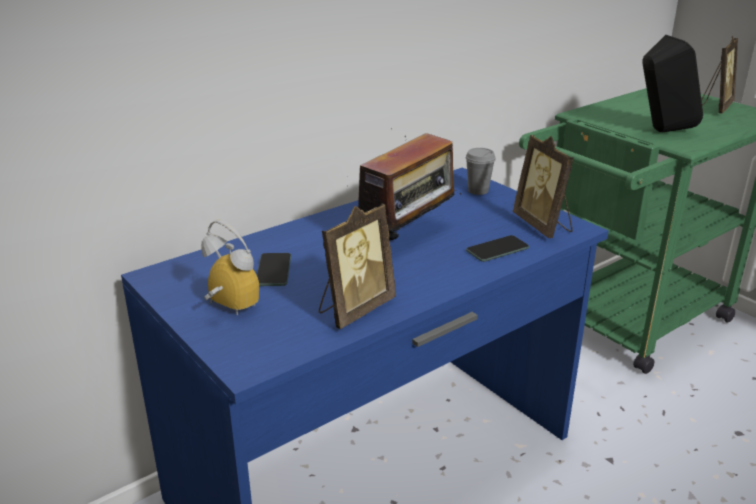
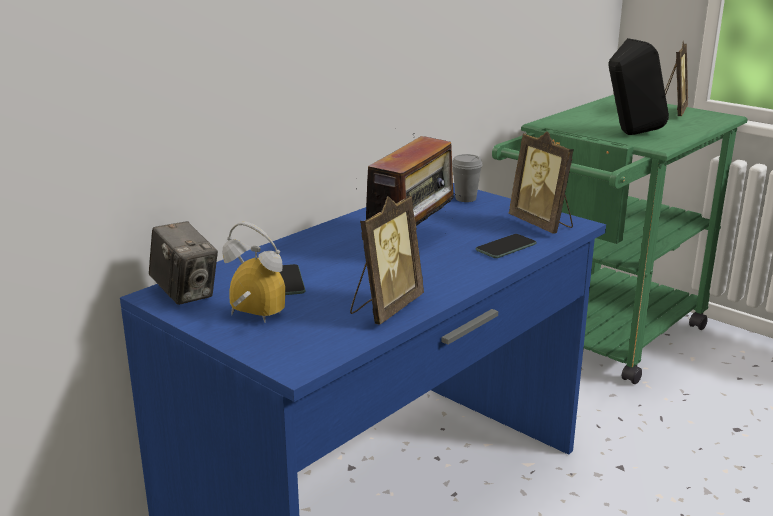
camera: 10 degrees left, 5 degrees down
none -> camera [149,221,218,305]

